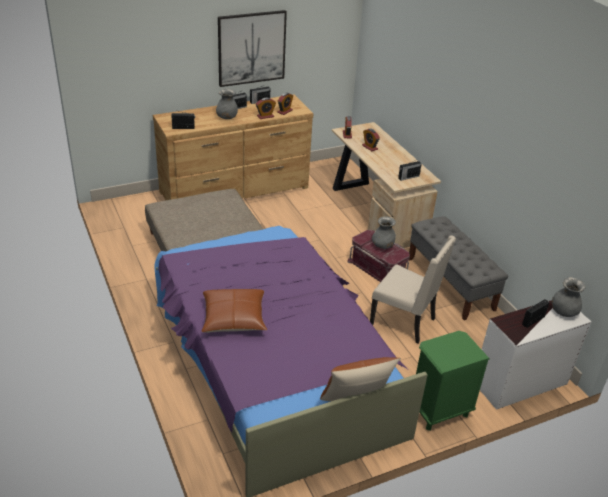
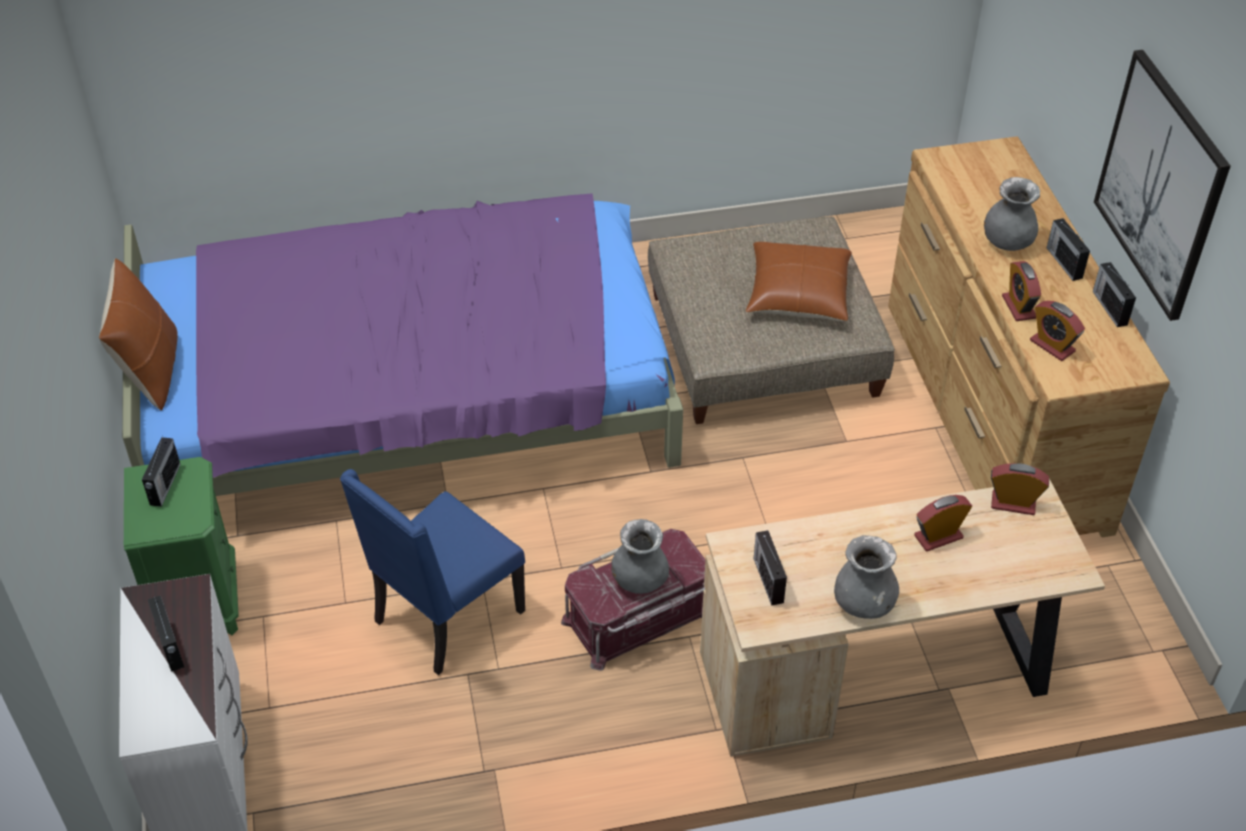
camera: 105 degrees right, 10 degrees up
radio [171,111,195,129] -> radio moved to [142,436,181,507]
brown pillow [202,289,267,333] -> brown pillow moved to [746,242,852,321]
beige chair [370,235,456,343] -> blue chair [340,469,525,675]
grey bench [409,216,508,320] -> none
grey vase [552,277,585,317] -> grey vase moved to [834,535,899,619]

